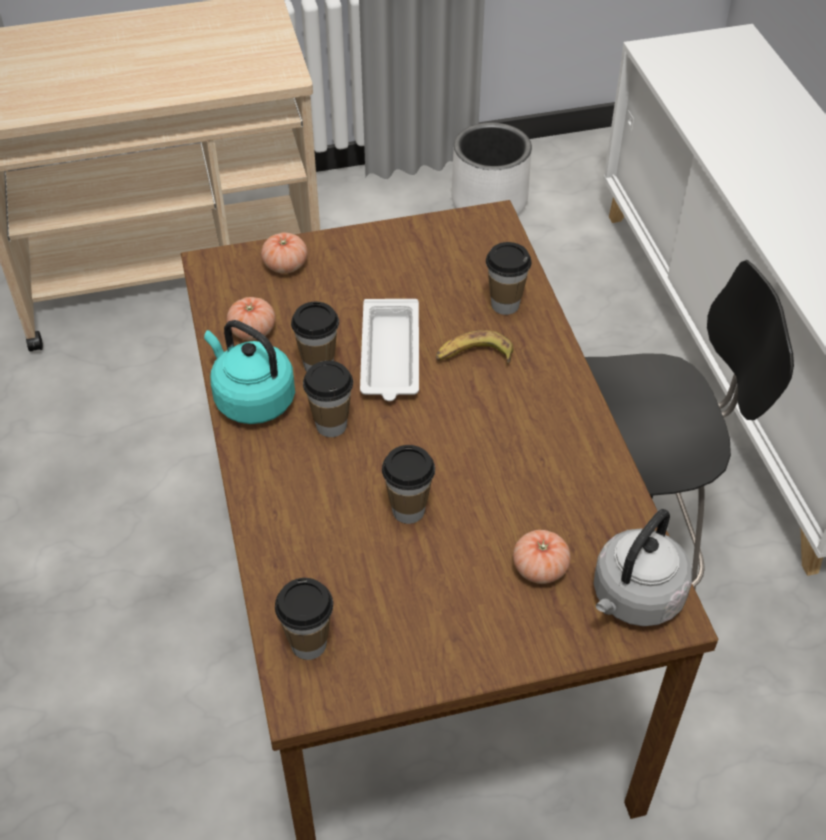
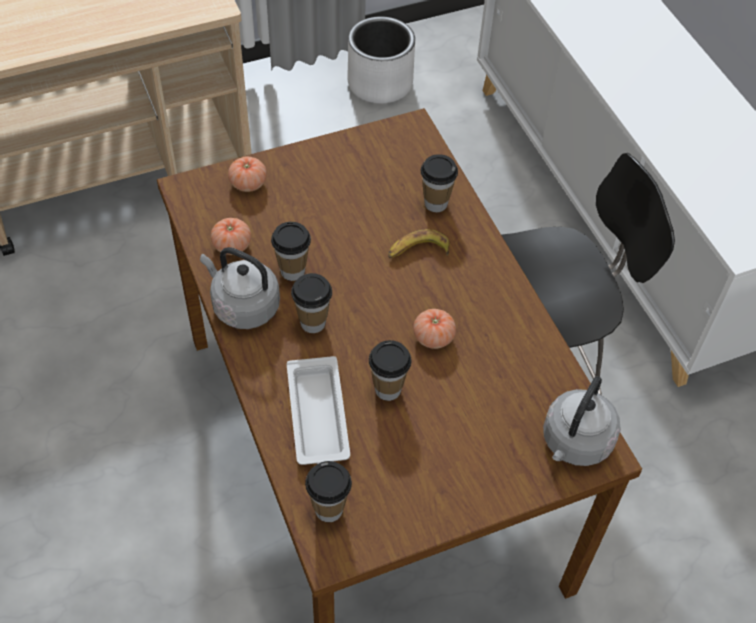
camera: 10 degrees left, 5 degrees up
turquoise kettle [204,320,295,424] -> grey kettle [200,247,280,329]
white tray [360,299,419,401] -> white tray moved to [287,356,350,465]
tomato [513,530,570,584] -> tomato moved to [413,309,456,349]

